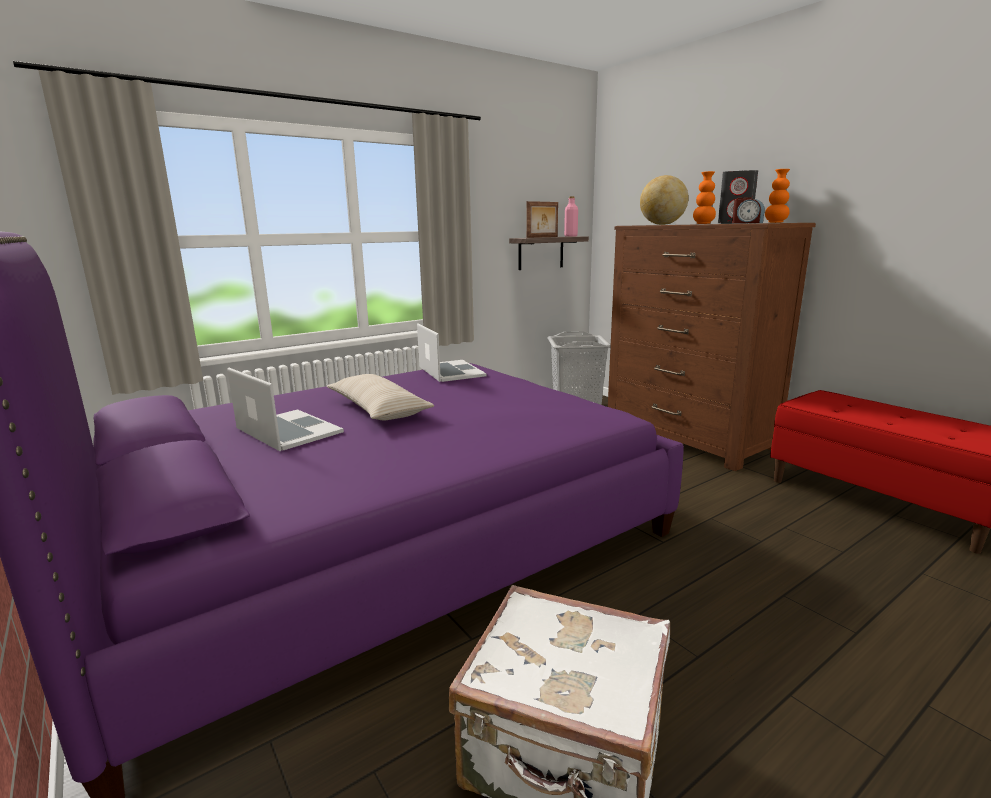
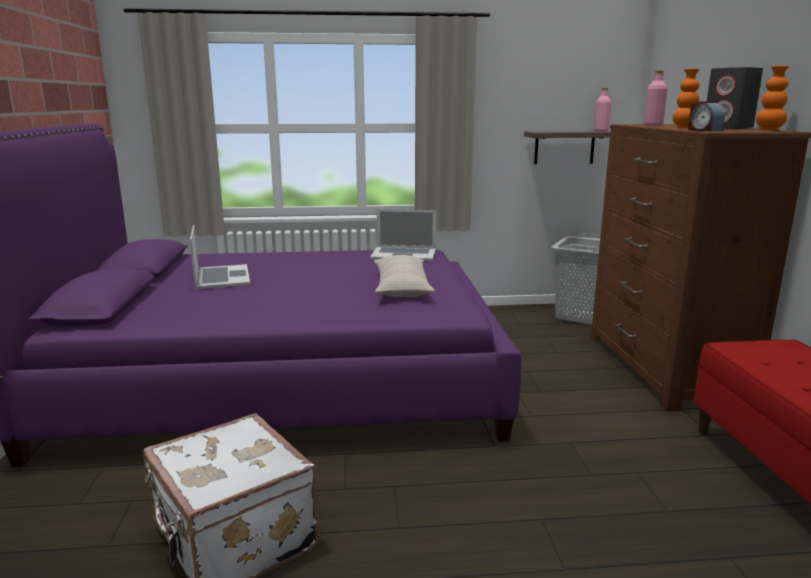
camera: 30 degrees right, 0 degrees up
beige pillow [327,374,434,420] -> beige pillow moved to [374,255,435,297]
laptop [417,323,487,382] -> laptop turned 90 degrees clockwise [370,209,436,261]
picture frame [526,201,558,238] -> none
globe [640,175,689,225] -> pink bottle [644,71,667,126]

